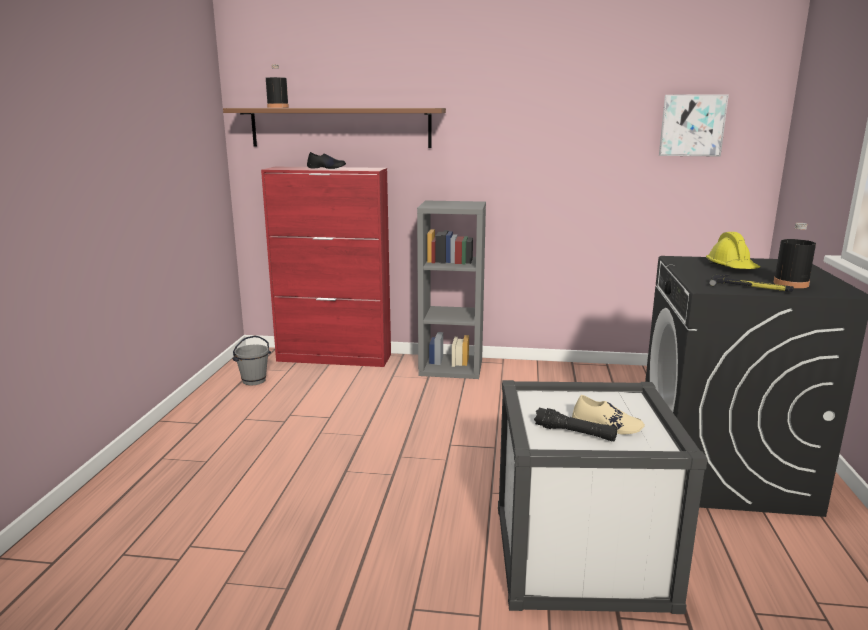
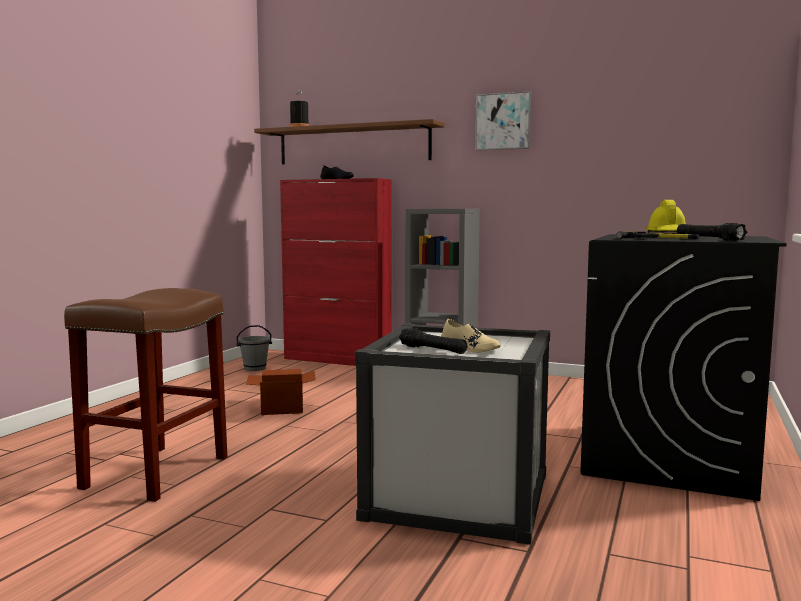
camera: 15 degrees right, 10 degrees down
picture [659,94,729,157] -> picture moved to [475,91,531,150]
black bottle [773,223,816,288] -> black flashlight [677,223,748,241]
none -> brown stool [64,288,228,502]
none -> cardboard box [246,369,316,415]

